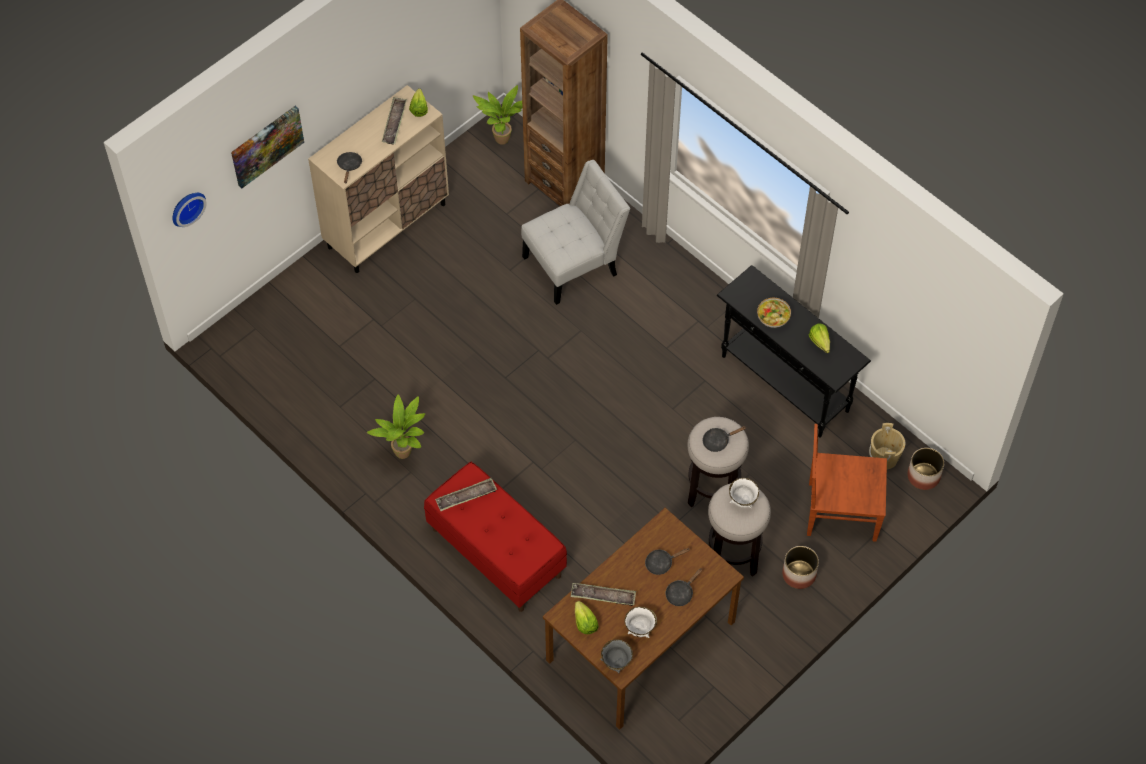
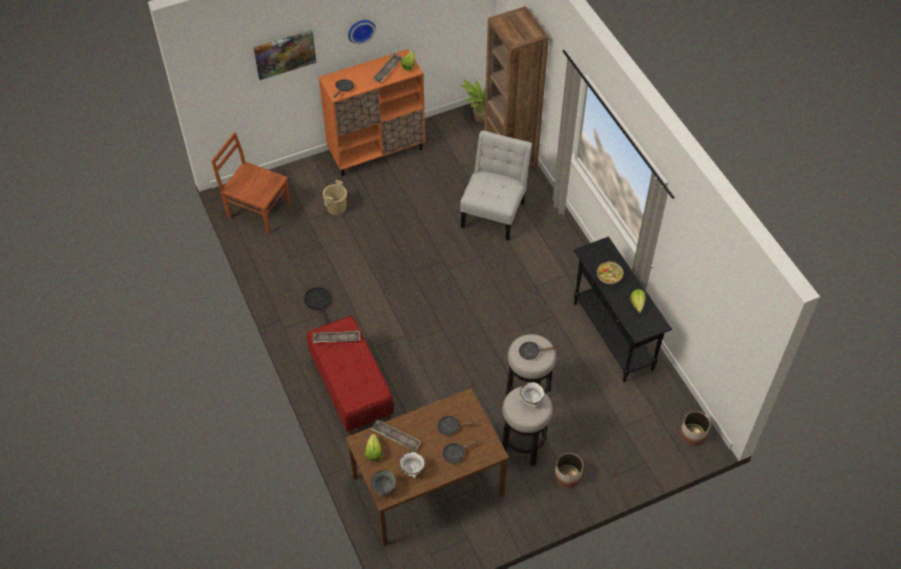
camera: 20 degrees right, 5 degrees down
wall clock [172,193,207,227] -> wall clock moved to [348,20,376,44]
beige cabinet [308,85,449,273] -> orange cabinet [319,49,425,176]
potted plant [367,395,425,459] -> black frying pan [304,287,331,323]
white chair [521,160,630,305] -> white chair turned 60 degrees counterclockwise [460,130,532,241]
brown chair [807,424,887,542] -> brown chair moved to [211,132,290,234]
beige bucket [869,423,905,470] -> beige bucket moved to [323,180,347,215]

